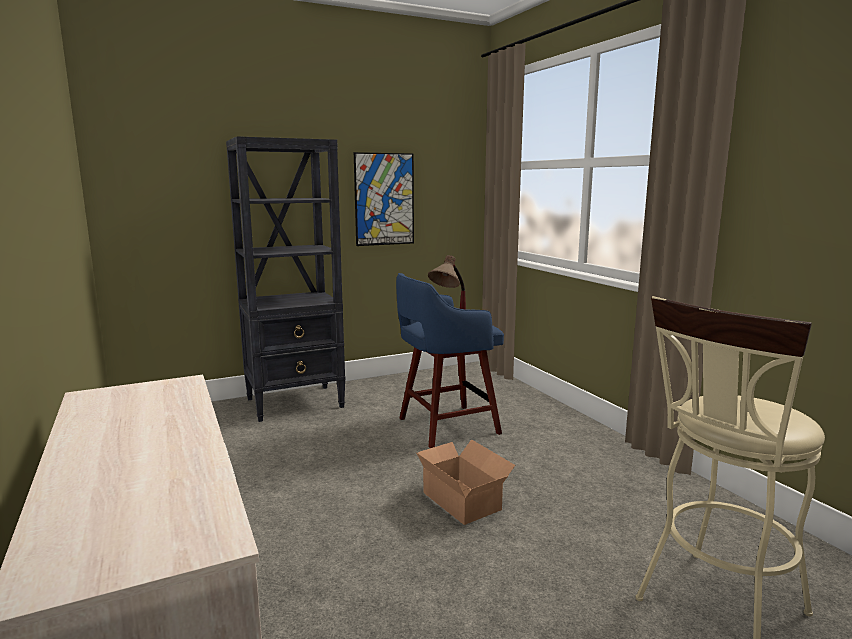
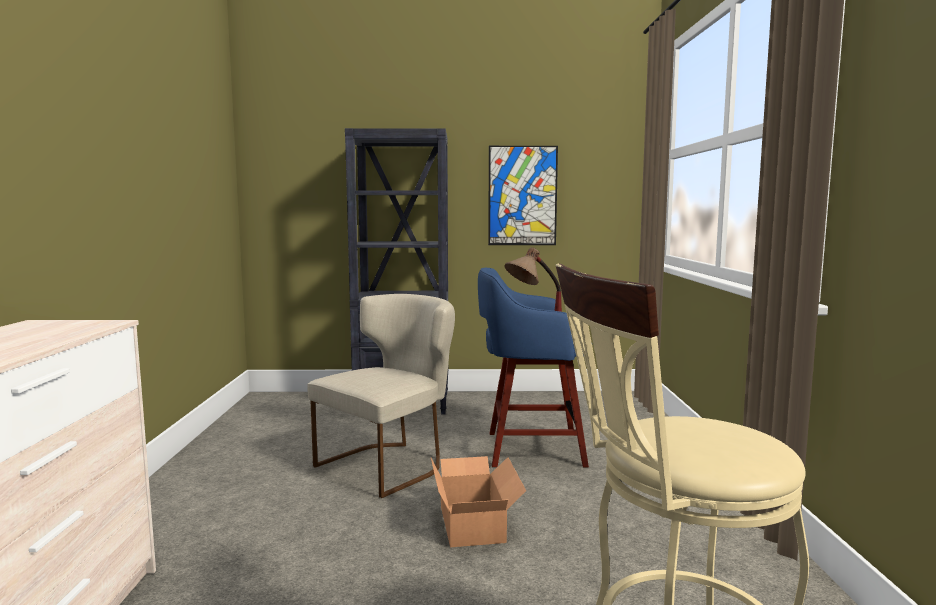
camera: 25 degrees right, 5 degrees down
none -> beige chair [307,294,455,498]

